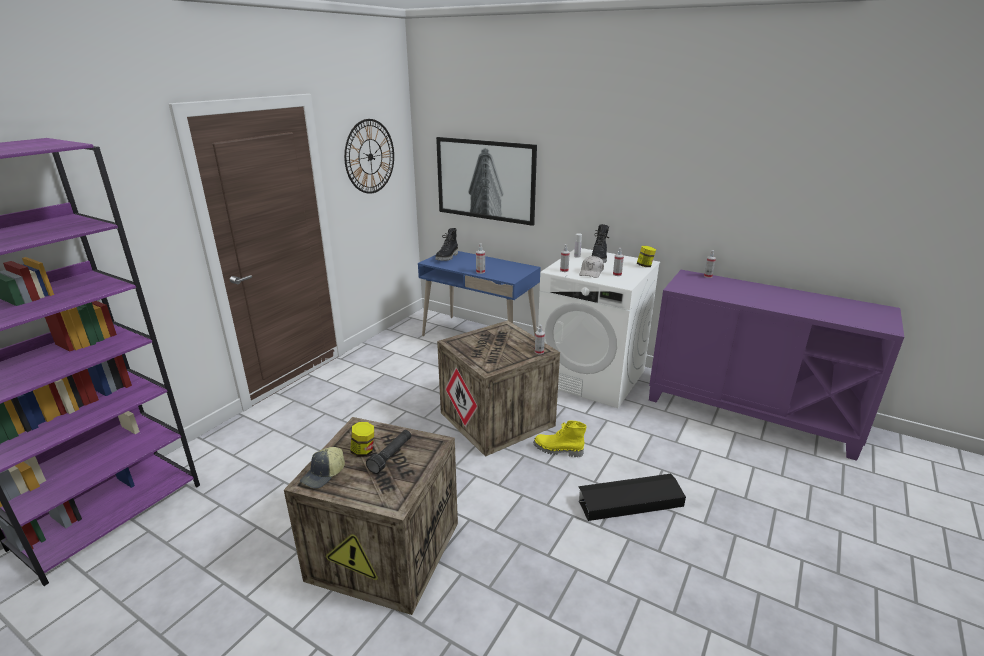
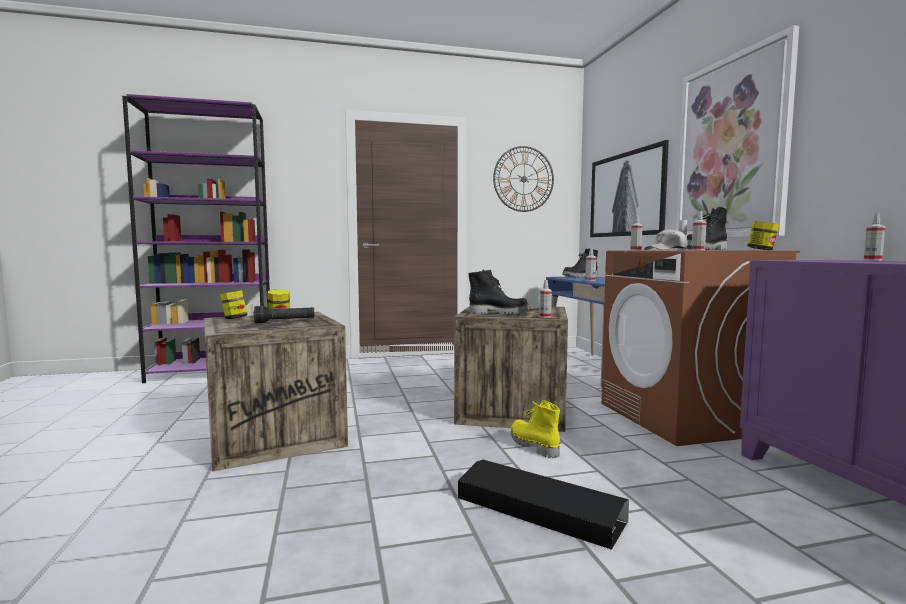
camera: 45 degrees right, 20 degrees down
cap [300,447,345,489] -> jar [220,290,248,319]
white washing machine [538,248,660,408] -> brown washing machine [601,250,800,446]
none -> black boot [469,269,530,314]
none -> picture [676,25,799,238]

